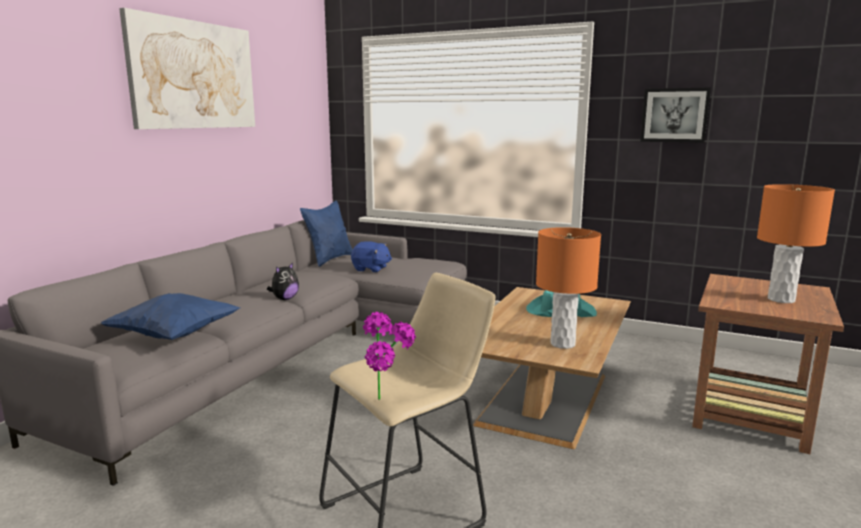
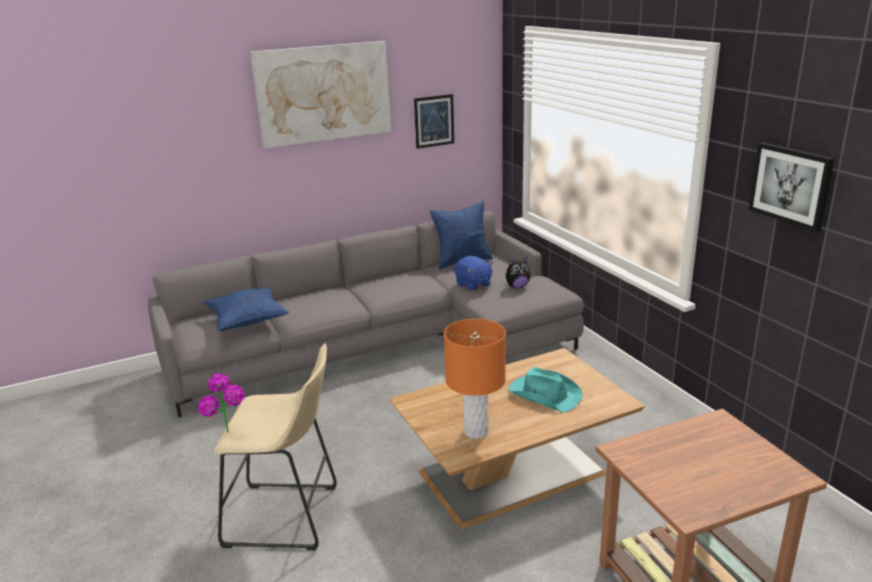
camera: 40 degrees right, 10 degrees up
plush toy [267,262,299,300] -> plush toy moved to [506,257,530,288]
orange table lamp [757,184,835,303] -> none
none -> picture [414,94,454,149]

